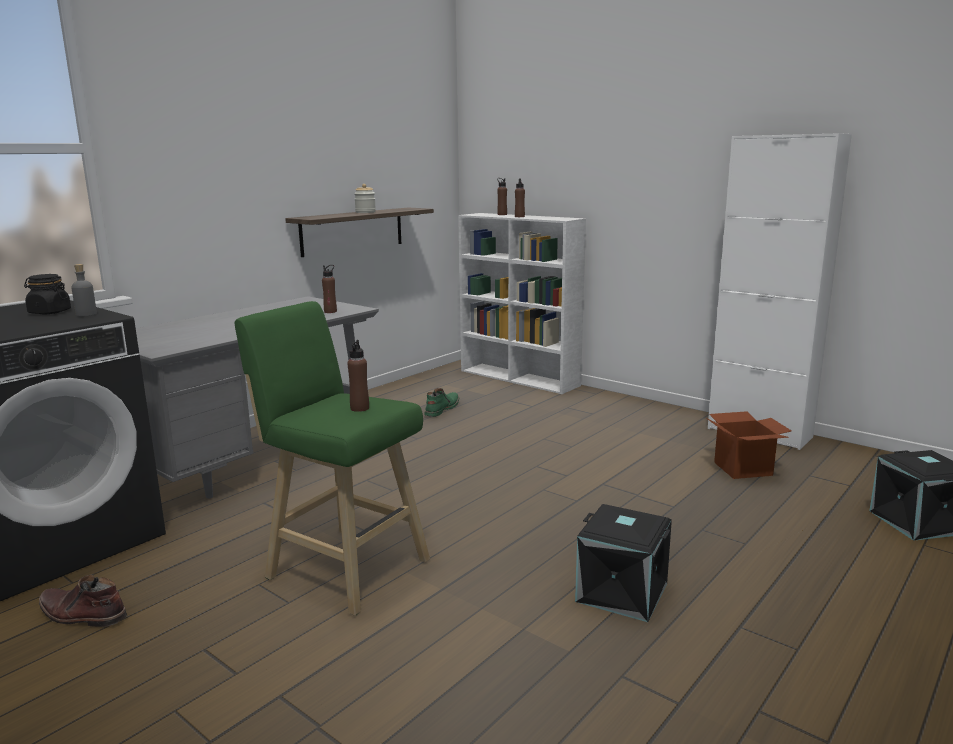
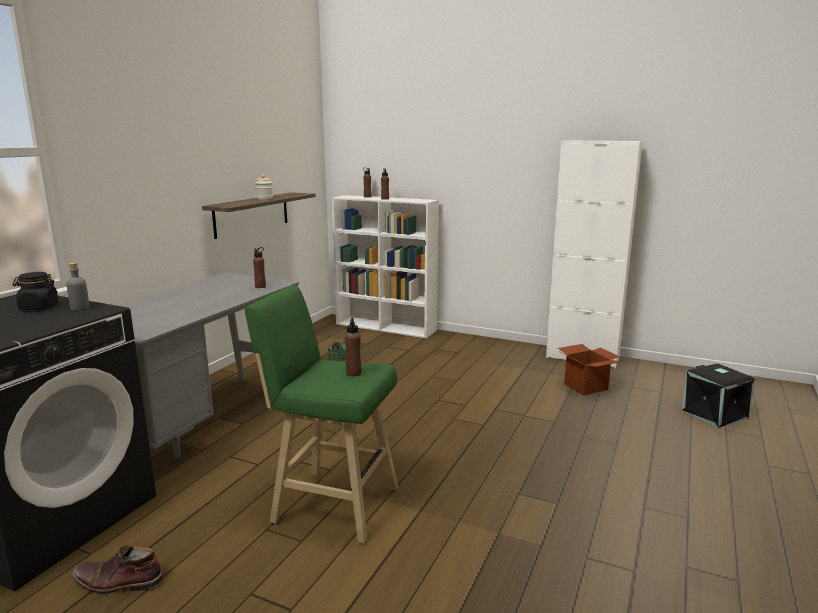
camera: 15 degrees left, 0 degrees up
black storage box [575,504,672,622] -> none

